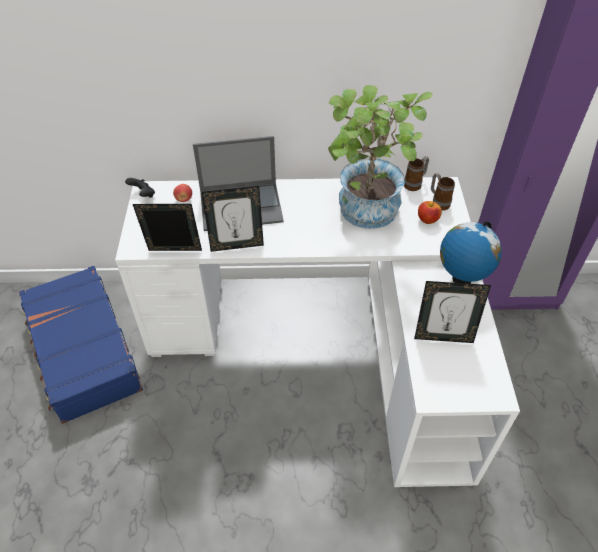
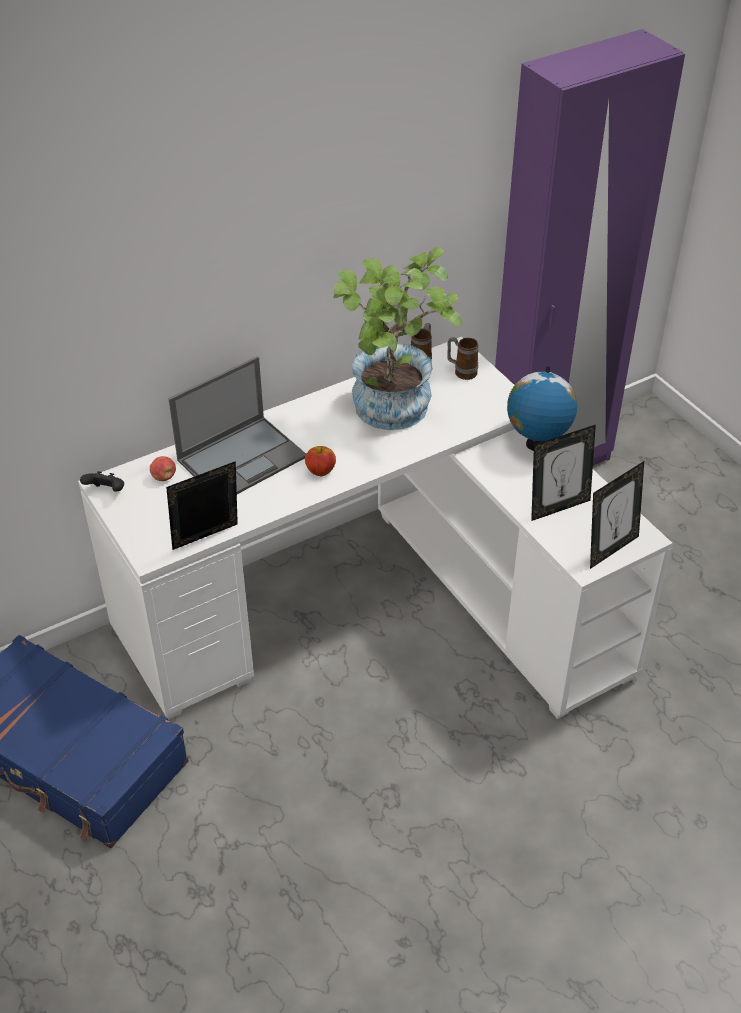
camera: 30 degrees left, 5 degrees down
picture frame [202,186,264,252] -> picture frame moved to [590,461,644,569]
apple [418,201,442,224] -> apple moved to [305,446,336,476]

